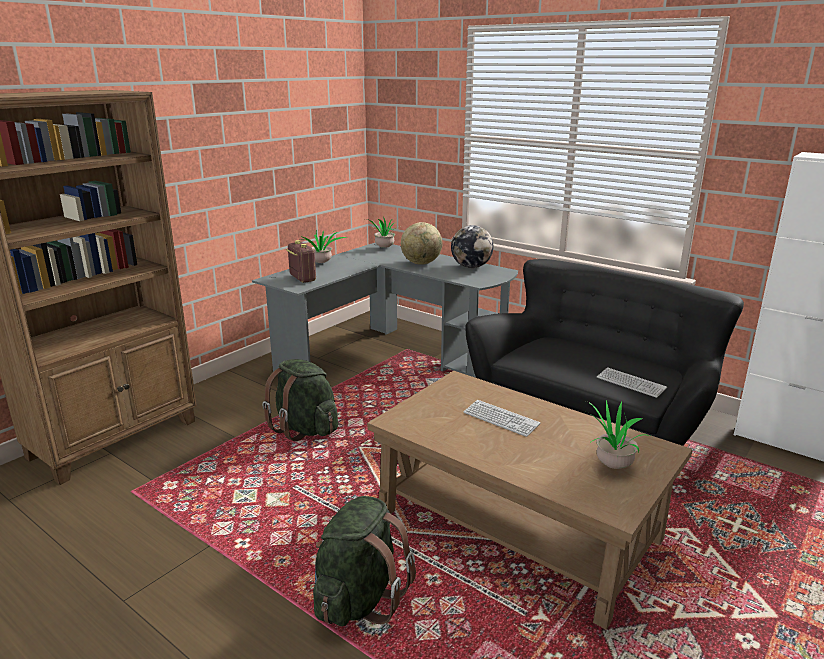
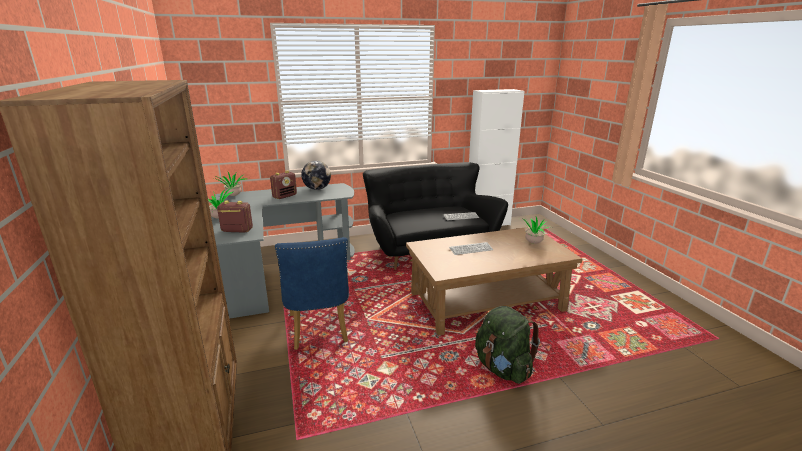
camera: 55 degrees left, 0 degrees up
green backpack [263,359,338,441] -> blue chair [275,237,349,350]
globe [401,222,442,265] -> radio [270,171,297,199]

